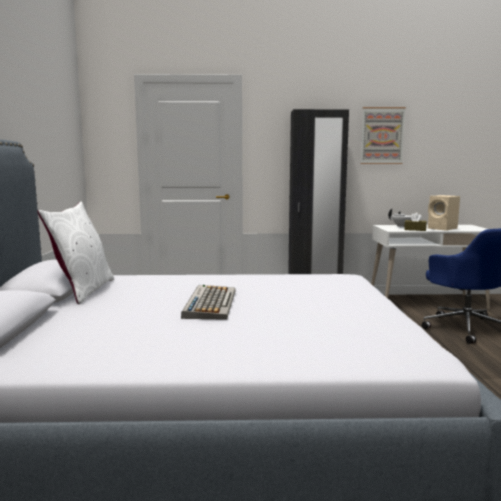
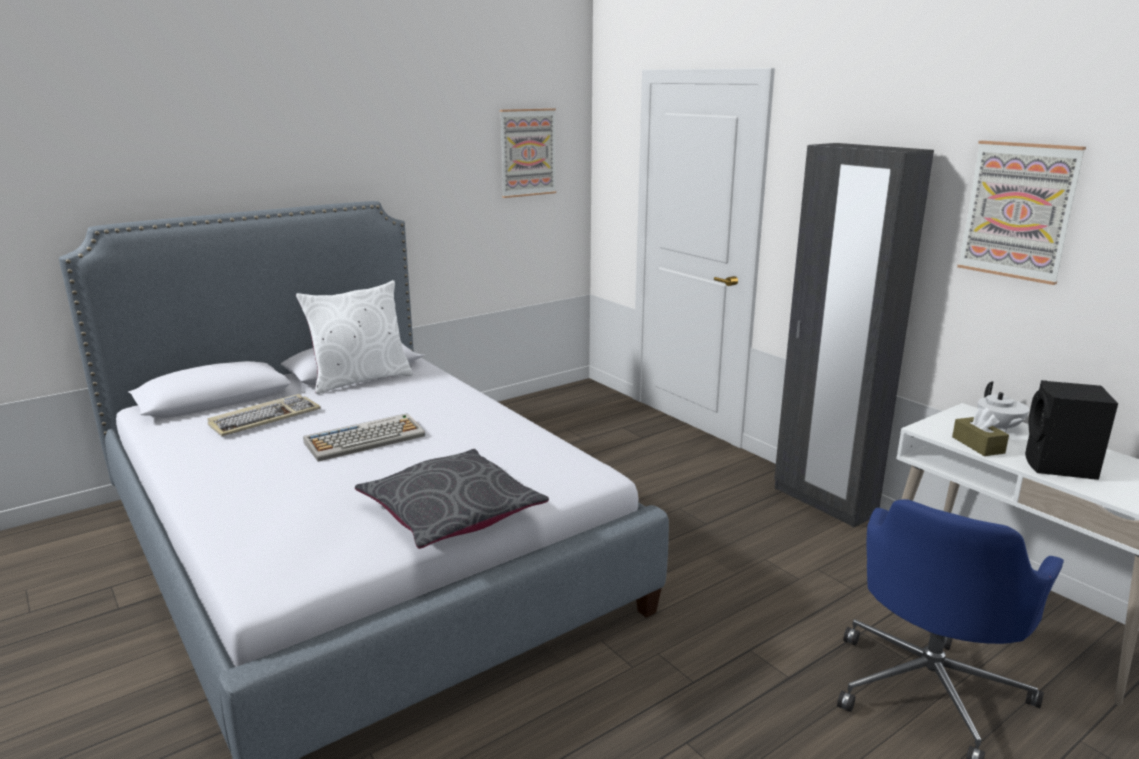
camera: 55 degrees right, 10 degrees up
beige speaker [428,195,460,231] -> black speaker [1025,380,1118,480]
none -> keyboard [207,394,321,436]
none -> grey pillow [355,449,549,549]
none -> picture [500,108,556,198]

